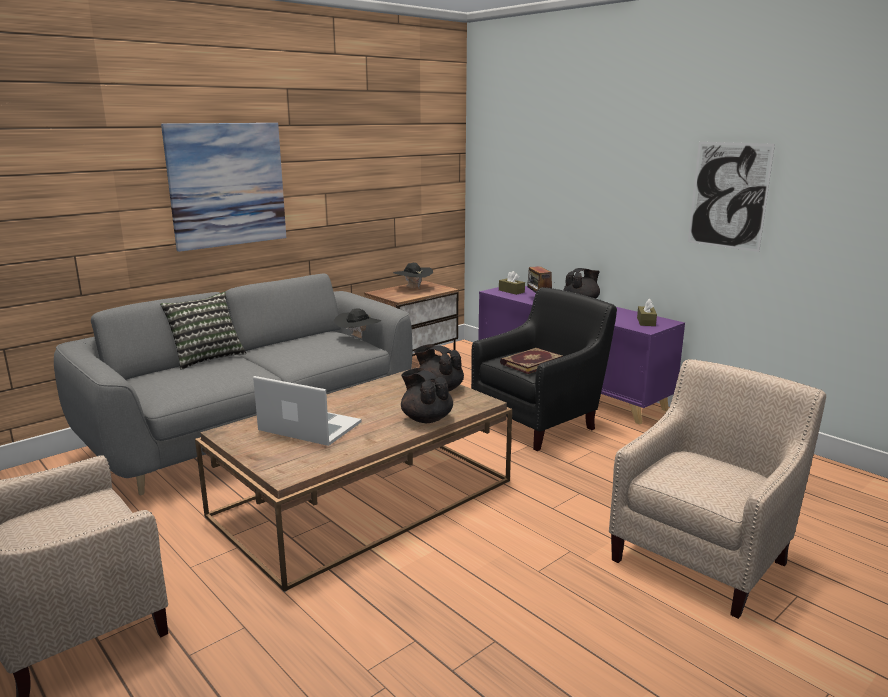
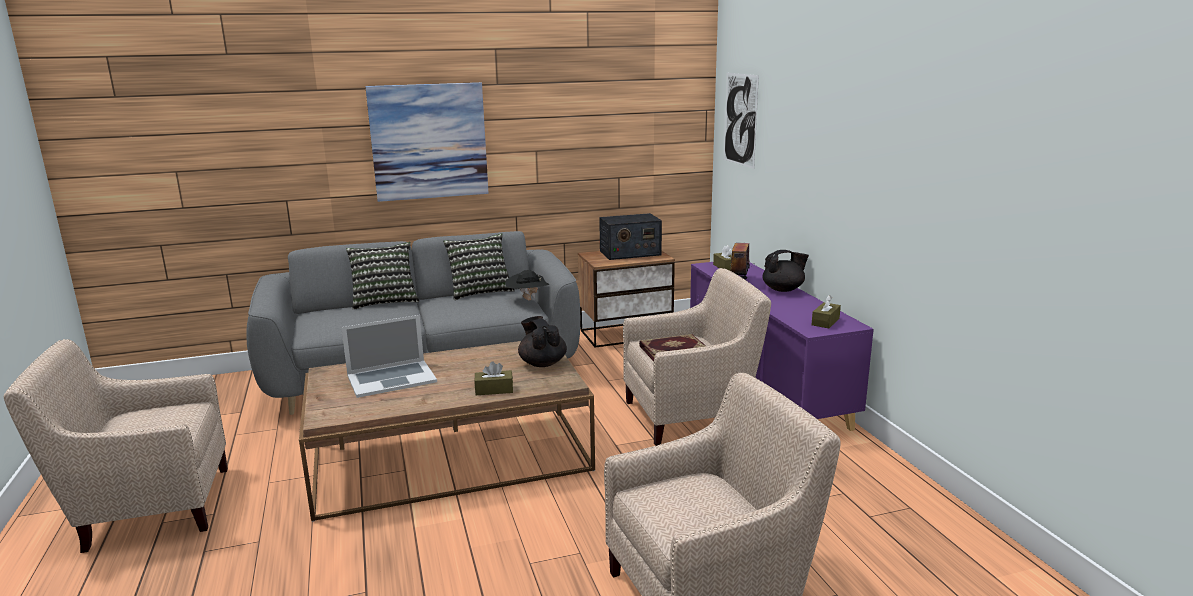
camera: 25 degrees right, 0 degrees up
laptop [253,376,362,446] -> laptop turned 105 degrees clockwise [341,315,437,398]
black hat [393,263,433,288] -> radio [599,213,662,260]
black teapot [401,368,453,423] -> brown tissue box [474,361,513,395]
black armchair [471,287,617,451] -> beige armchair [623,268,771,446]
picture [688,142,775,252] -> picture moved to [724,73,759,169]
none -> pillow [443,233,515,300]

